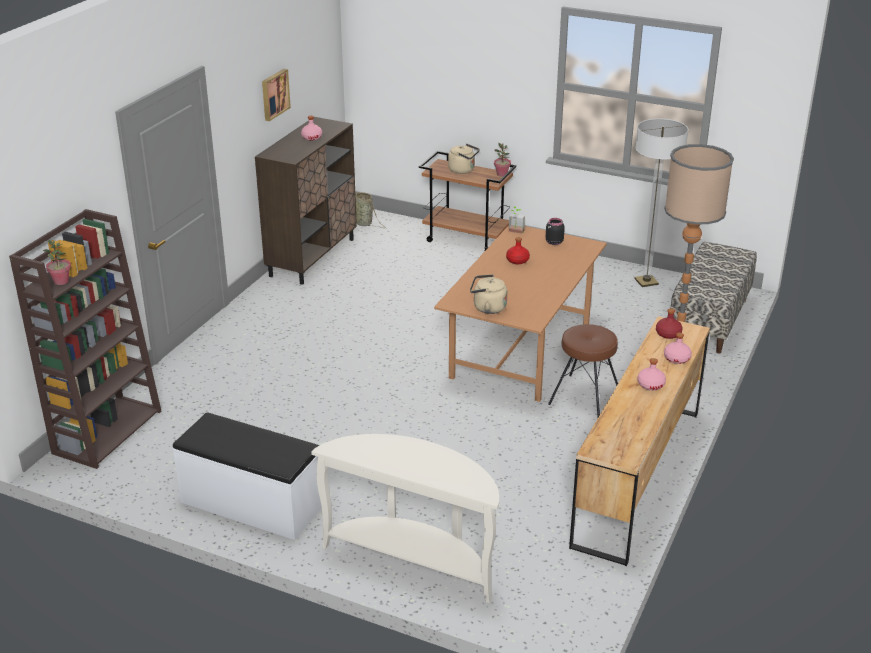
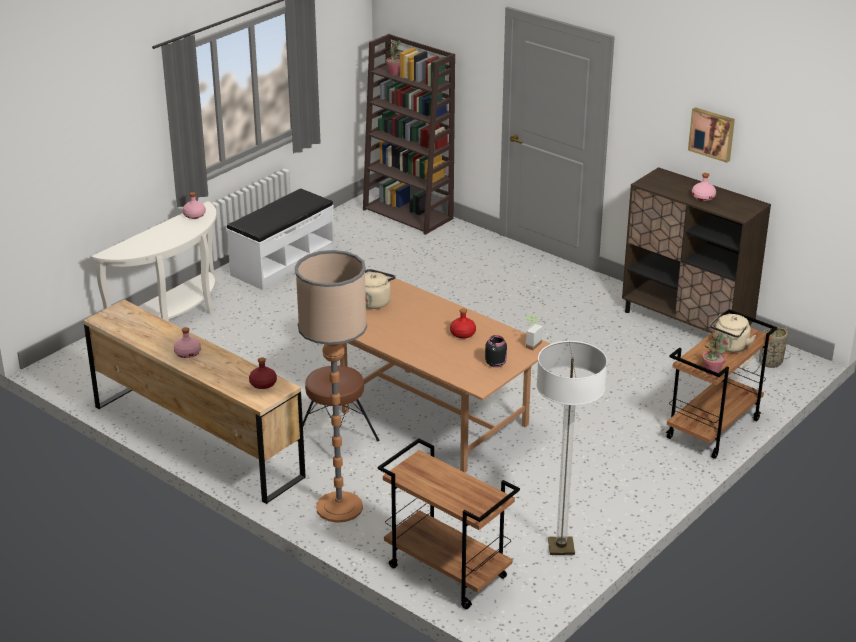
camera: 105 degrees right, 0 degrees up
pink bottle [664,332,692,364] -> pink bottle moved to [182,192,206,219]
bench [670,242,757,354] -> brown cart [378,438,520,609]

